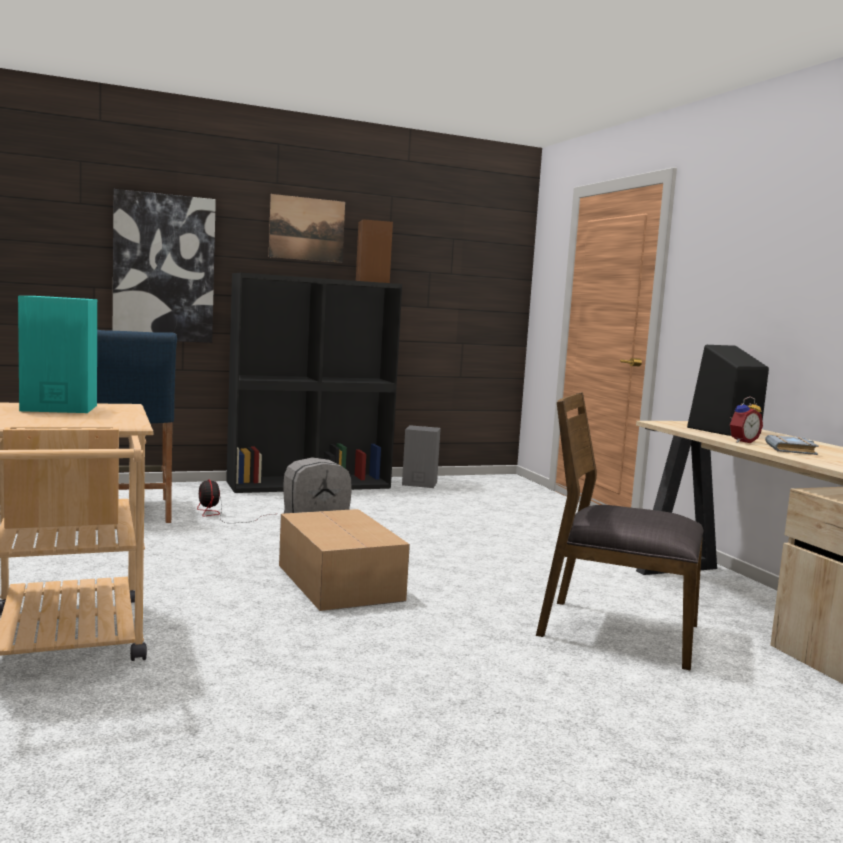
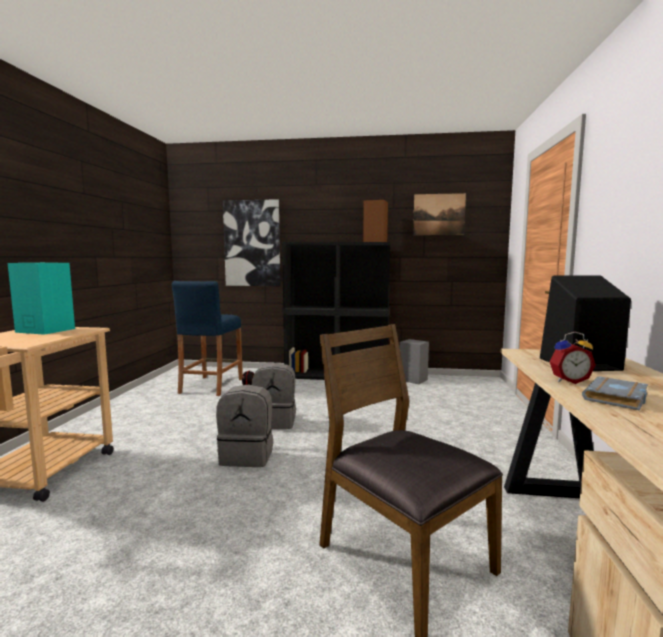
camera: 30 degrees right, 0 degrees up
picture [269,194,345,263] -> picture moved to [413,193,466,235]
cardboard box [279,509,410,611] -> grey backpack [216,384,273,467]

